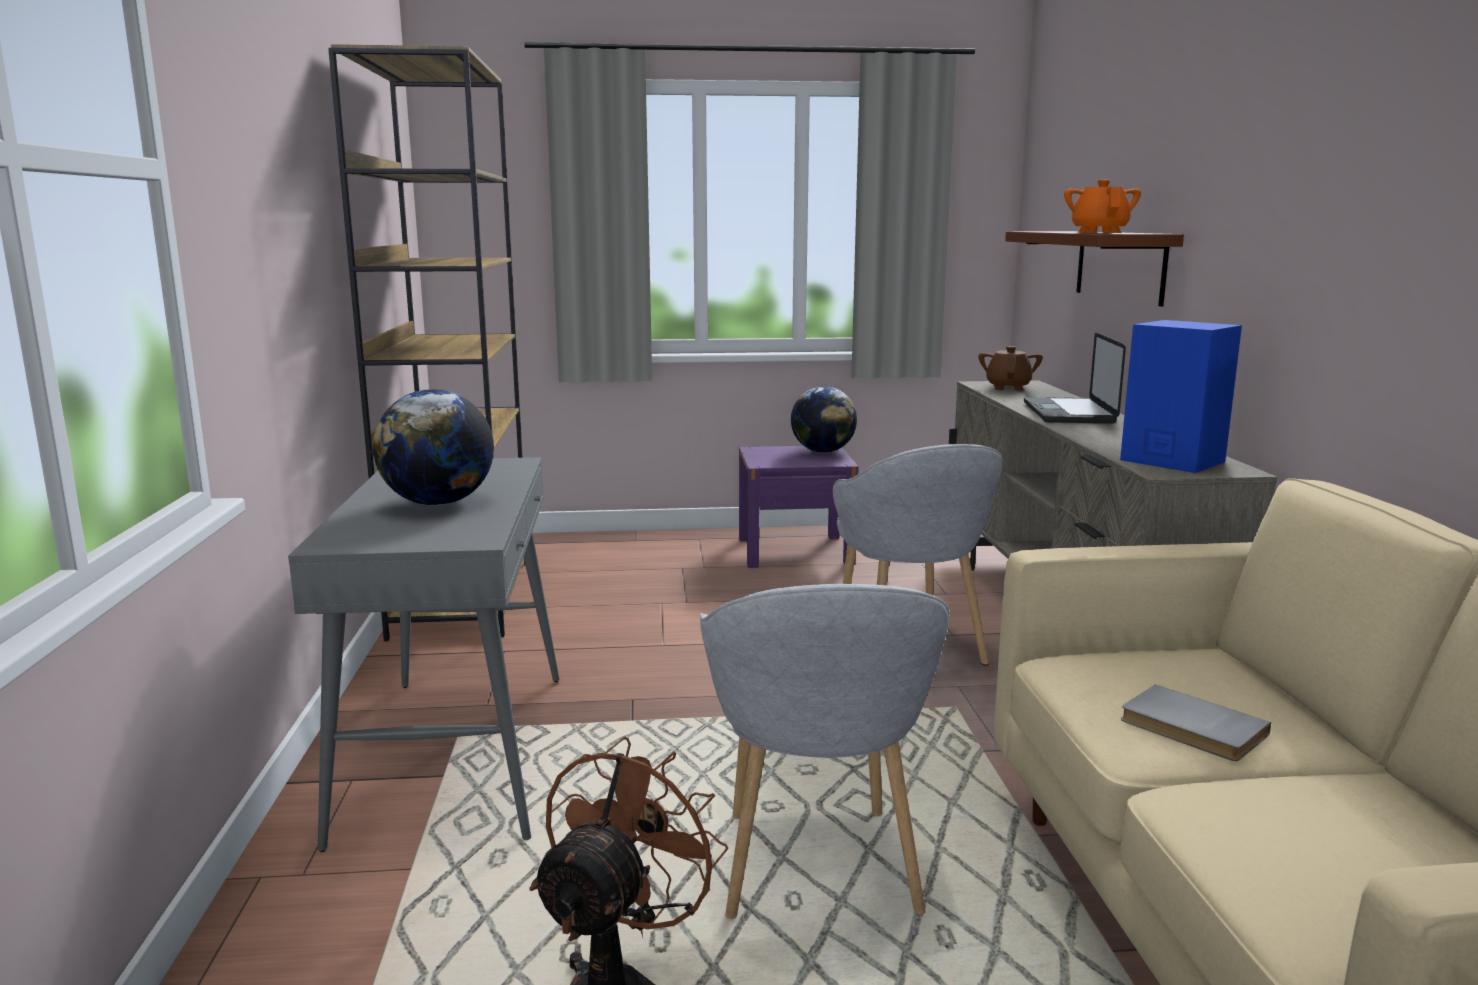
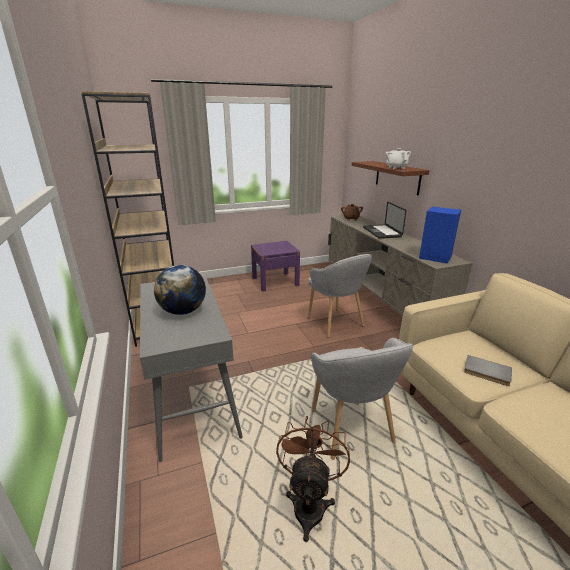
camera: 15 degrees left, 10 degrees up
globe [791,386,857,453] -> none
orange teapot [1064,180,1141,233] -> white teapot [385,148,411,169]

